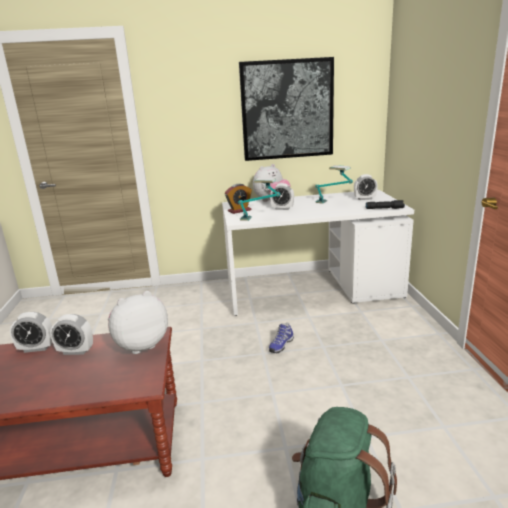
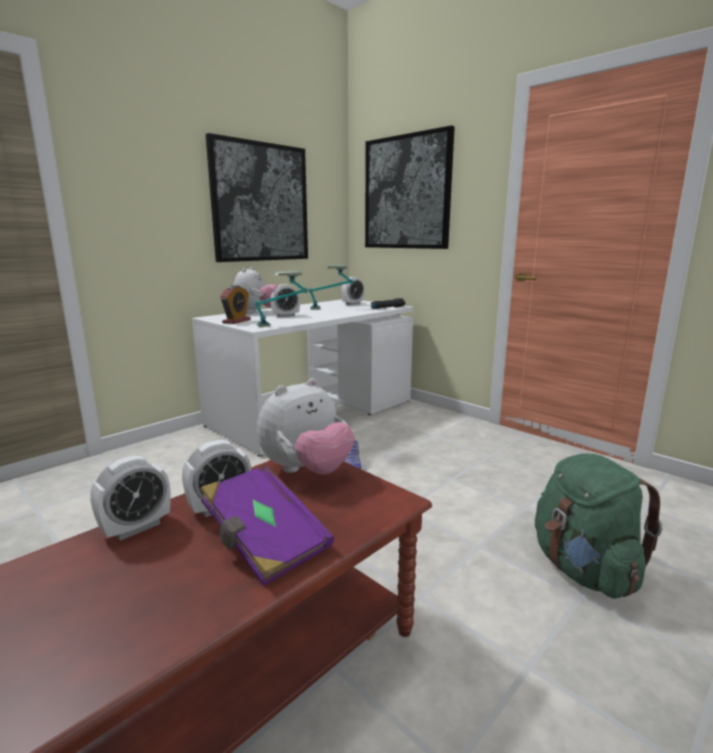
camera: 40 degrees left, 5 degrees down
plush toy [108,291,168,354] -> plush toy turned 150 degrees counterclockwise [257,378,355,474]
none -> purple book [200,464,334,586]
none -> picture [365,125,455,249]

